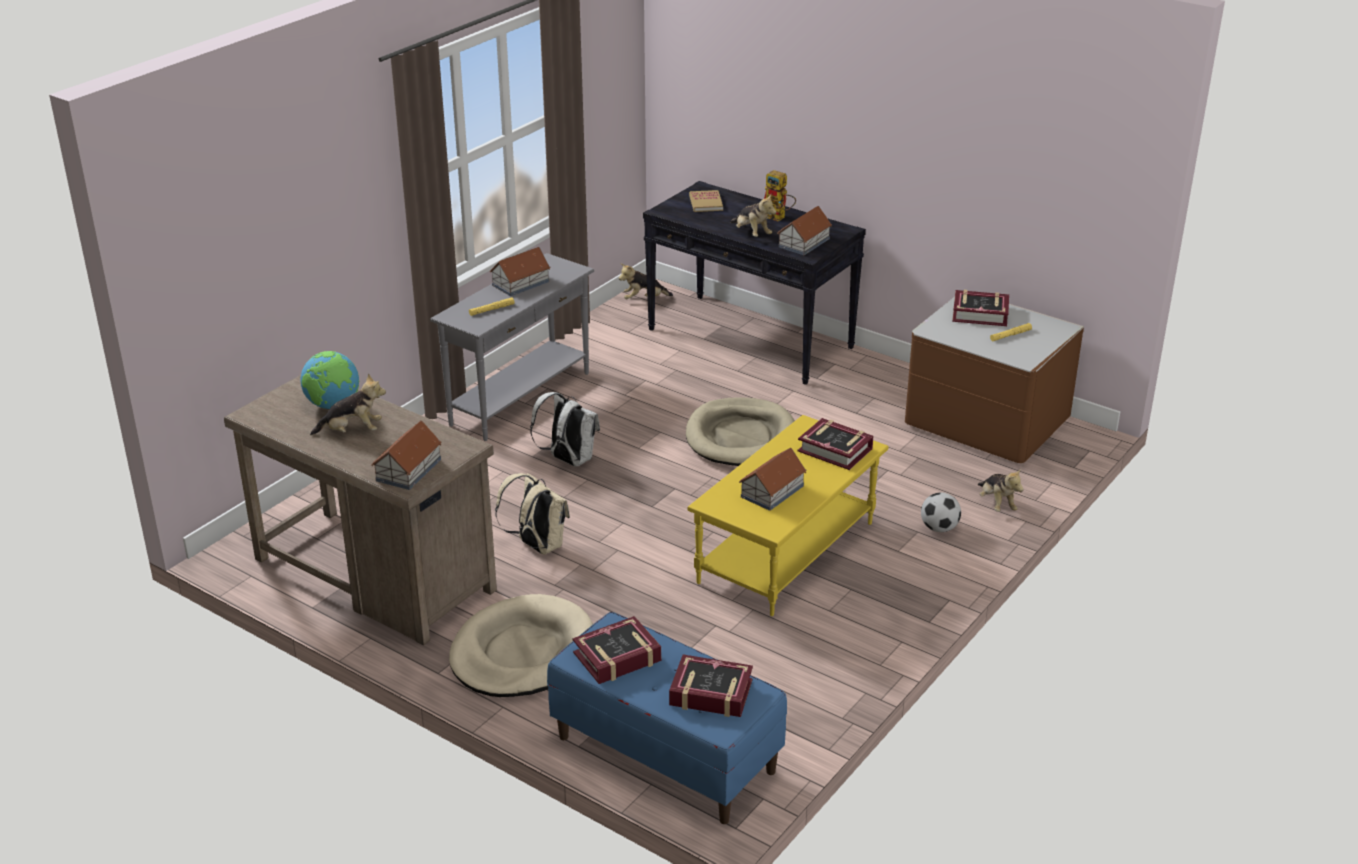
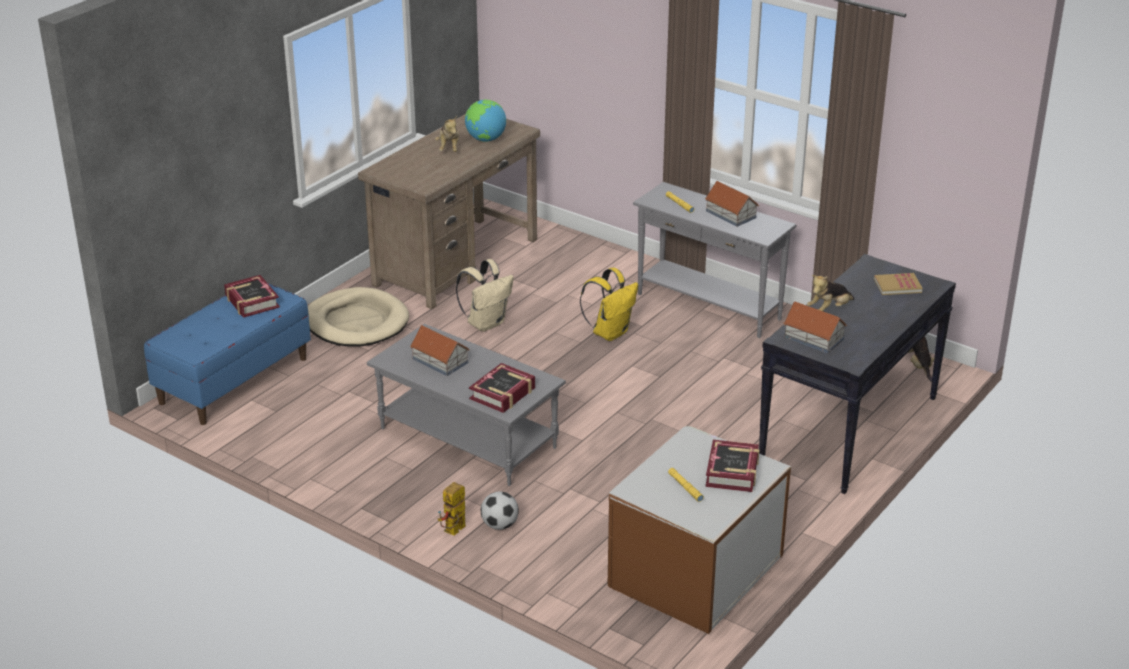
camera: 90 degrees right, 0 degrees up
toy house [372,421,442,490] -> none
white backpack [530,392,600,467] -> yellow backpack [580,268,638,341]
book [669,655,753,717] -> none
beige dog bed [686,397,795,466] -> none
yellow coffee table [687,415,889,616] -> grey coffee table [367,324,566,486]
toy robot [764,170,796,222] -> toy robot moved to [438,482,466,536]
plush toy [978,468,1023,512] -> none

